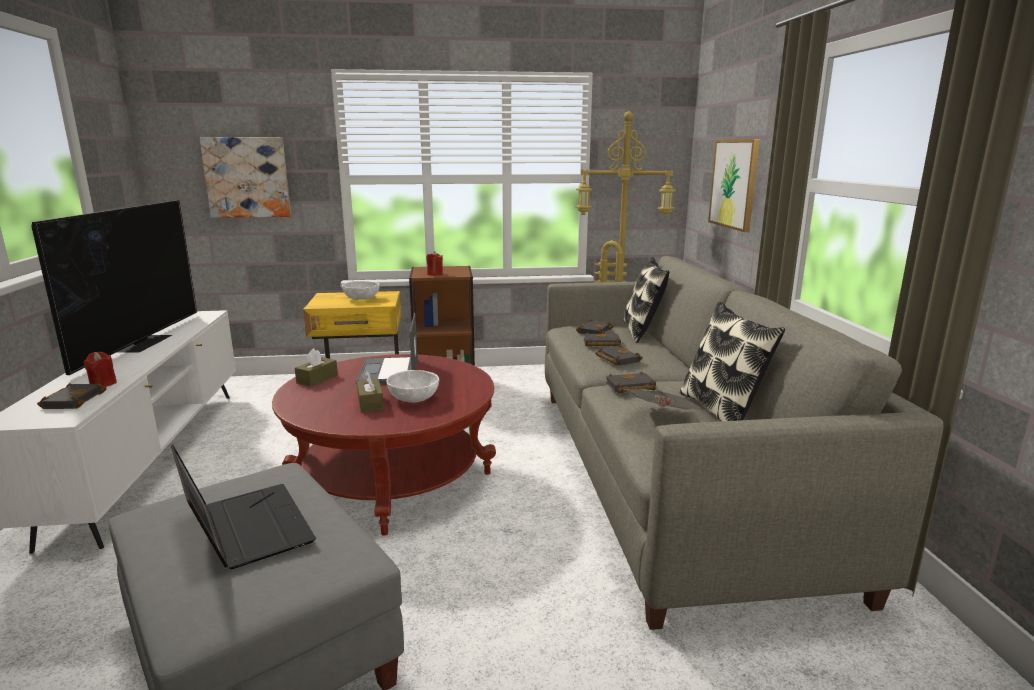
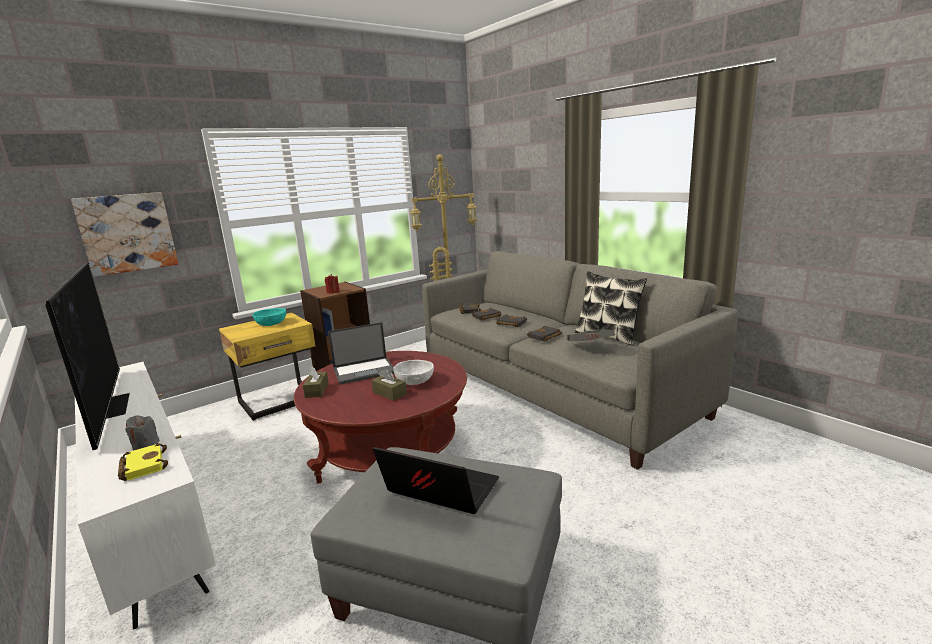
camera: 30 degrees left, 0 degrees up
black book [37,383,107,409] -> yellow book [118,443,168,481]
red candle [84,352,117,387] -> grey candle [125,415,160,451]
white bowl [342,281,380,300] -> turquoise bowl [252,308,286,326]
laptop [356,313,418,385] -> laptop turned 75 degrees counterclockwise [328,322,394,385]
pillow [624,257,670,343] -> none
picture [708,139,760,232] -> none

